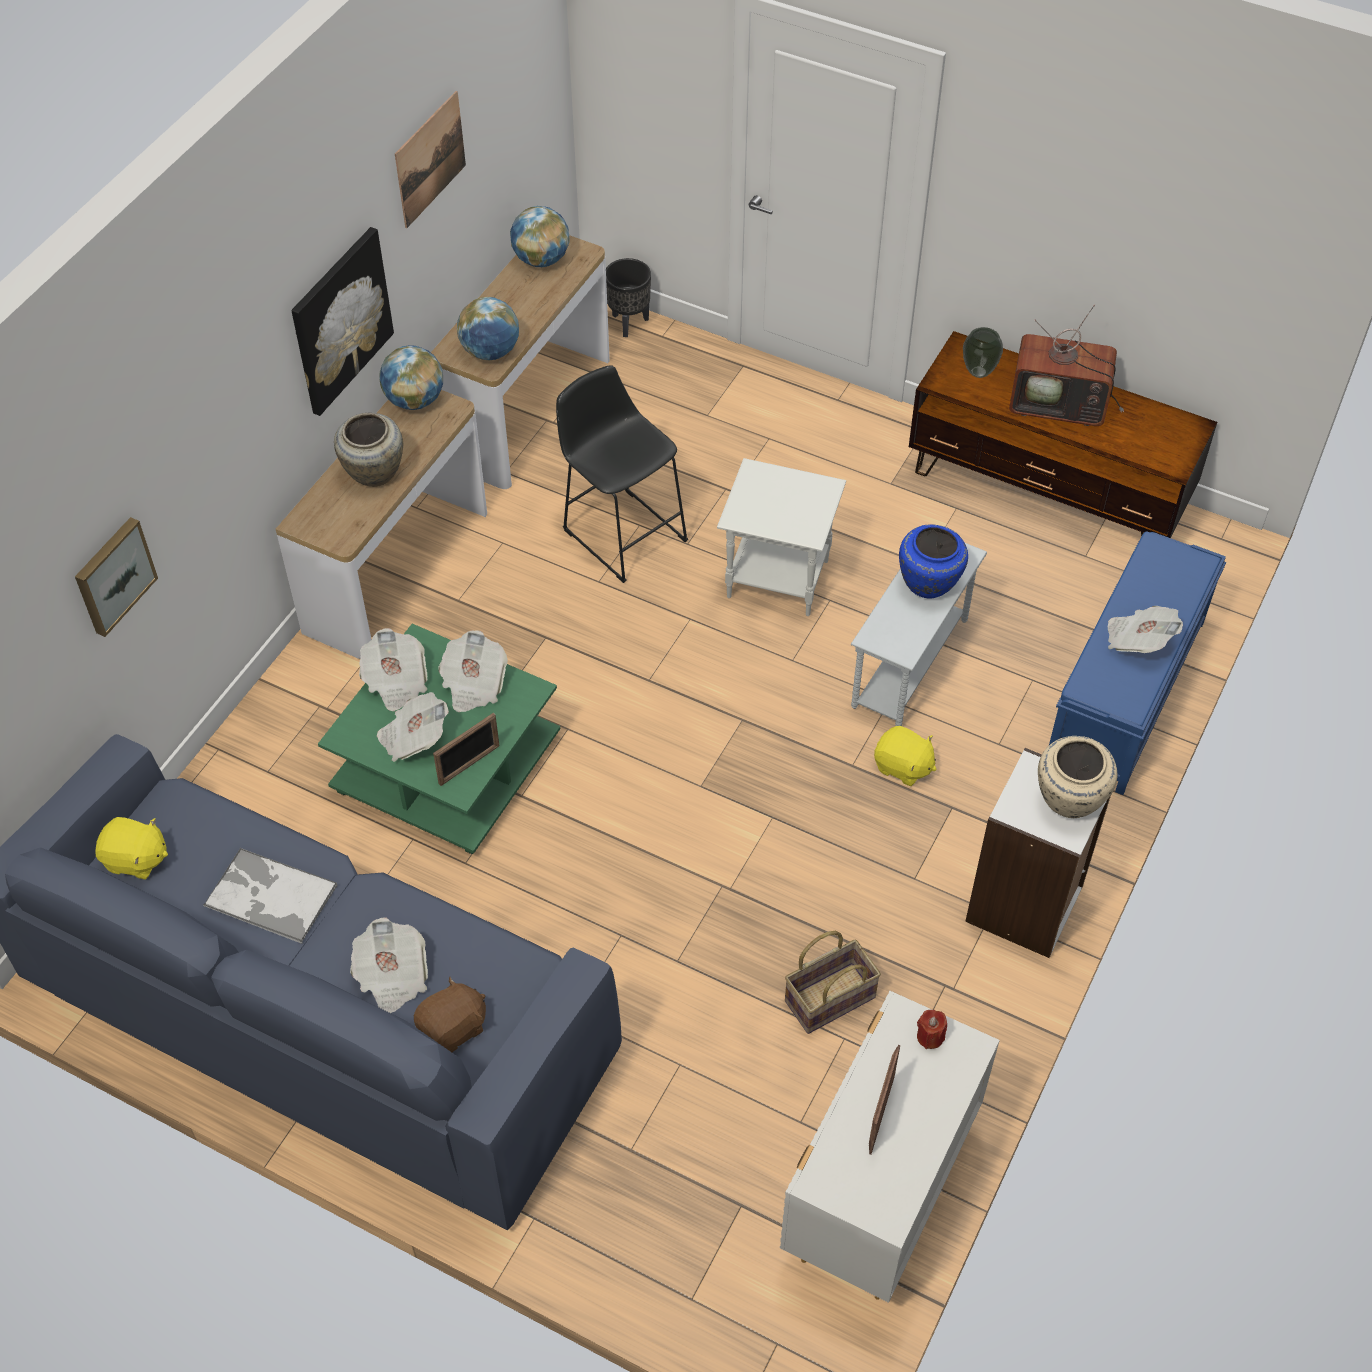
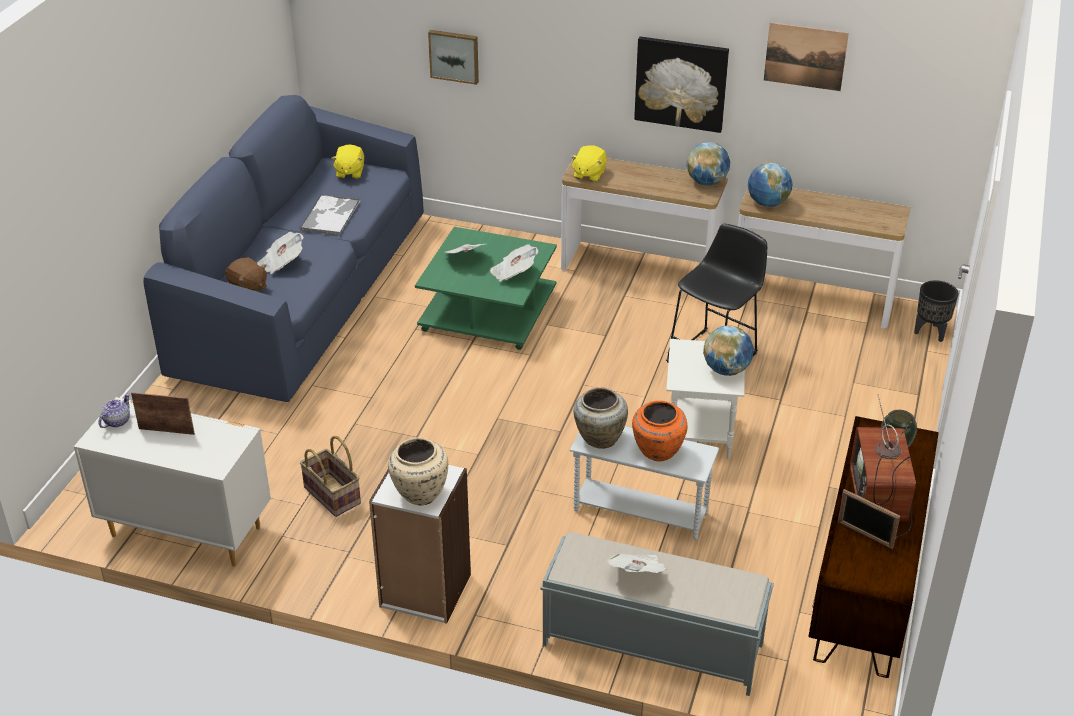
camera: 80 degrees right, 15 degrees down
beige vase [334,413,403,487] -> beige vase moved to [574,387,628,449]
newspaper [359,628,428,711] -> none
picture frame [433,713,500,786] -> picture frame moved to [838,489,900,549]
globe [510,206,570,267] -> globe moved to [703,325,754,376]
yellow plush toy [874,726,936,786] -> yellow plush toy moved to [571,145,607,182]
blue vase [899,524,968,599] -> orange vase [632,401,687,462]
red candle [917,1010,947,1049] -> none
blue bench [1049,531,1226,795] -> grey bench [540,532,774,696]
none -> teapot [98,393,130,428]

